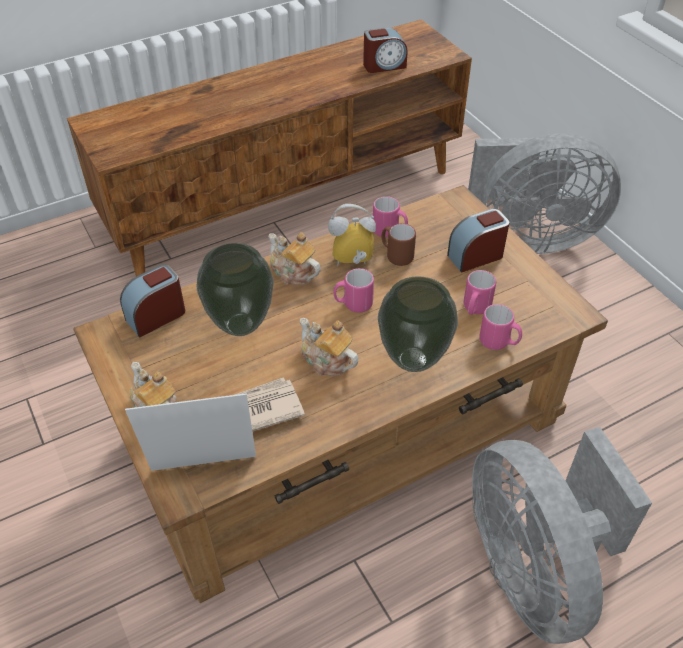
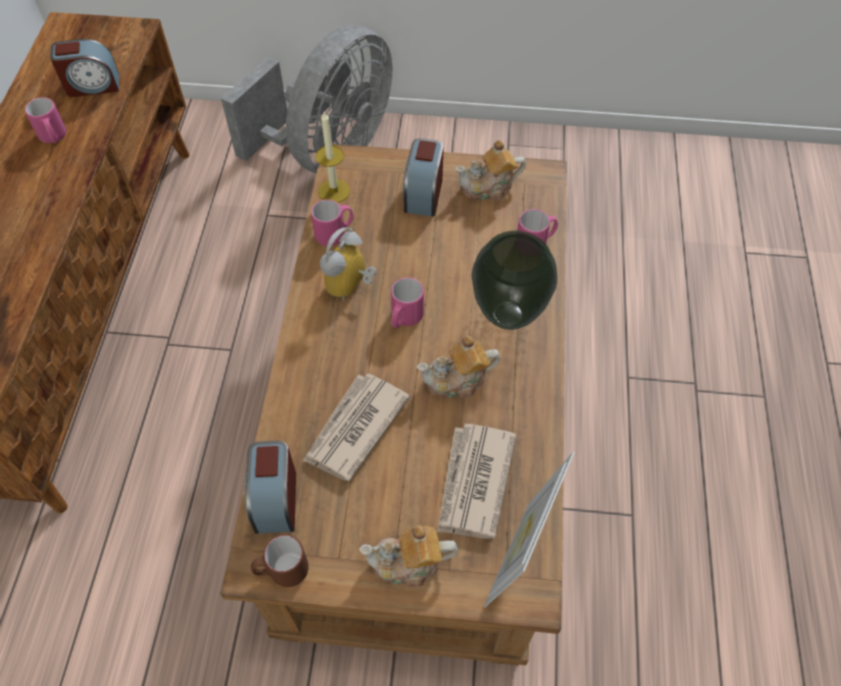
camera: 55 degrees left, 10 degrees up
vase [197,243,274,336] -> newspaper [303,373,410,481]
teapot [268,232,321,285] -> teapot moved to [455,140,526,200]
alarm clock [363,28,408,73] -> alarm clock turned 60 degrees clockwise [50,39,119,97]
brown mug [381,223,416,266] -> brown mug moved to [251,535,309,587]
pink mug [463,270,496,315] -> pink mug moved to [25,97,66,143]
grey fan [472,427,652,644] -> none
none -> candle [315,112,350,203]

